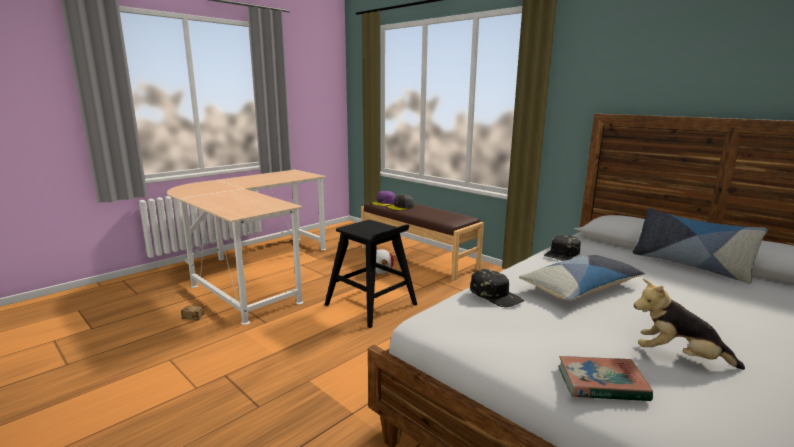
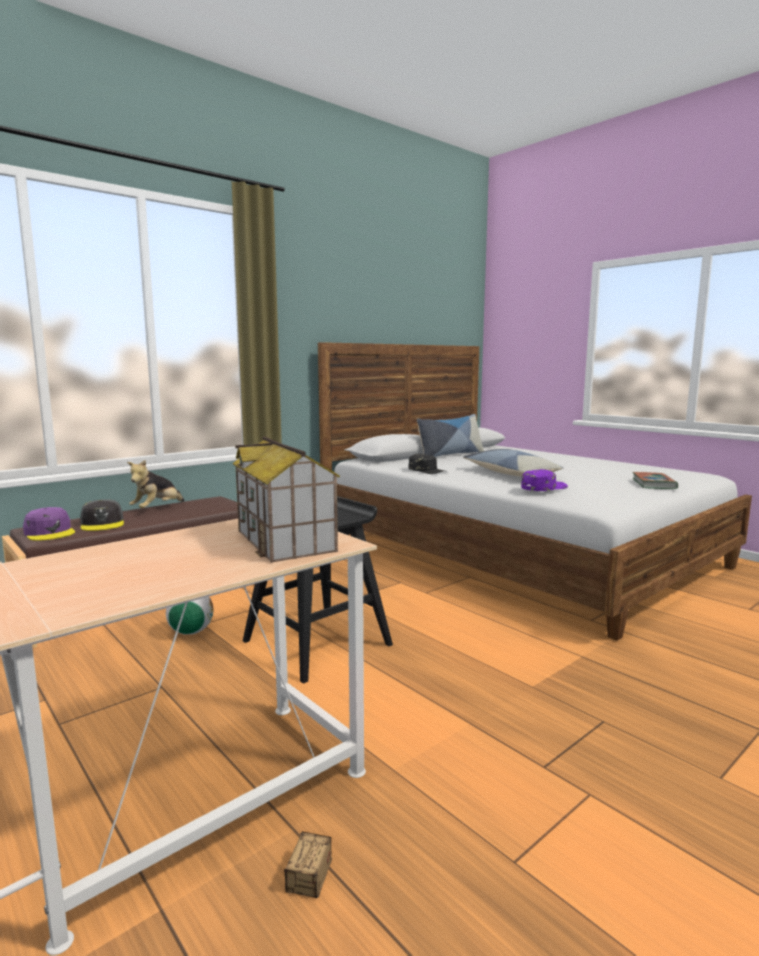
camera: 85 degrees left, 5 degrees down
black cap [470,269,524,307] -> purple cap [521,469,568,491]
plush toy [634,279,745,370] -> plush toy moved to [127,460,184,508]
none -> toy house [233,436,340,563]

